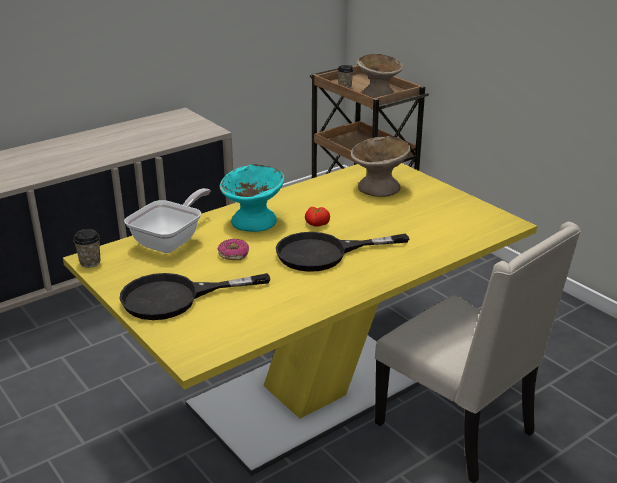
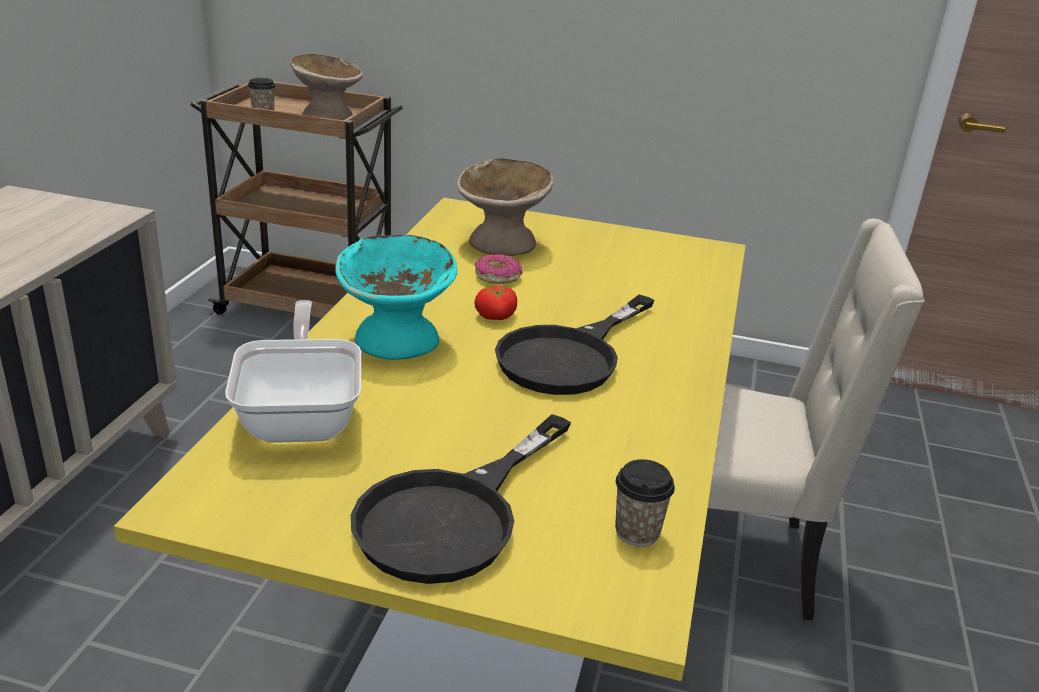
camera: 40 degrees left, 0 degrees up
cup [73,229,100,268] -> cup moved to [615,459,675,547]
donut [218,239,249,260] -> donut moved to [475,254,522,284]

